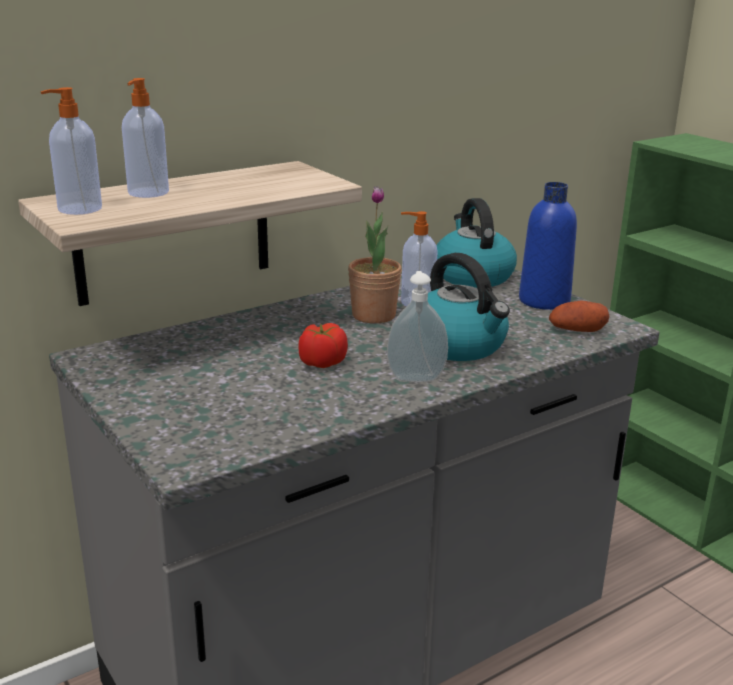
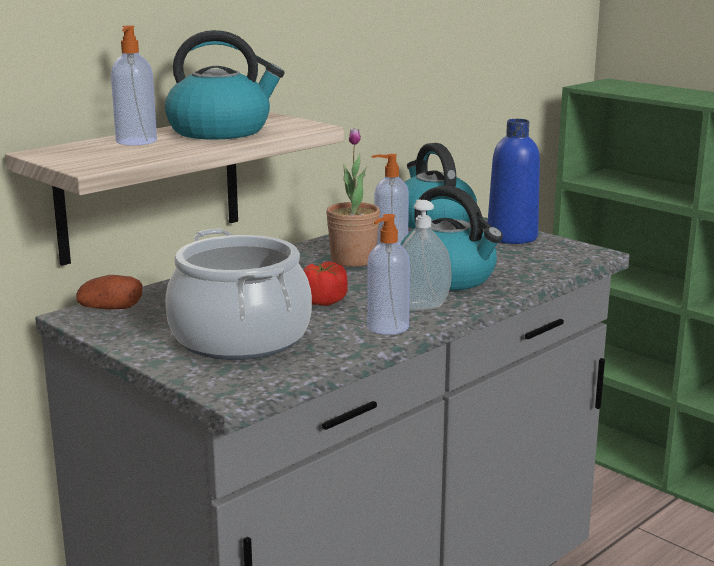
camera: 10 degrees left, 5 degrees down
soap dispenser [41,87,102,215] -> soap dispenser moved to [367,214,410,334]
potato [549,300,609,332] -> potato moved to [76,275,143,309]
none -> kettle [165,30,284,140]
none -> cooking pot [165,229,312,360]

